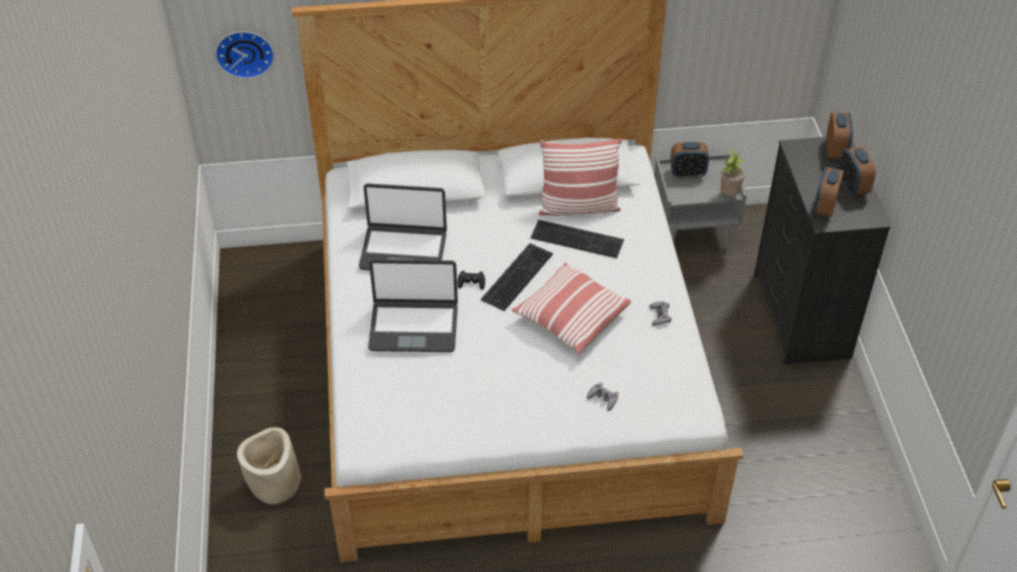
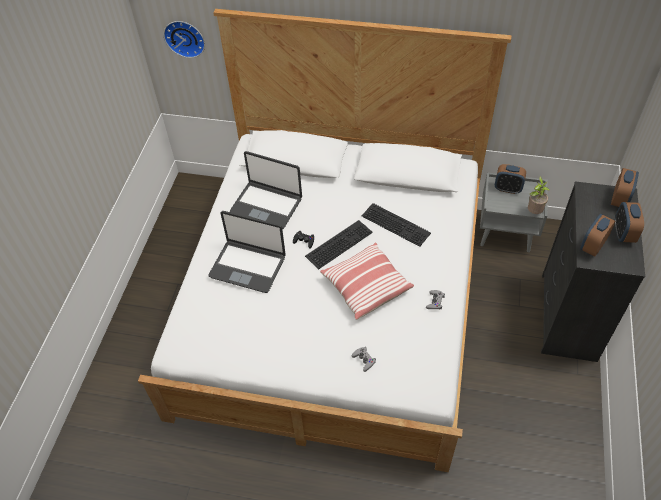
camera: 20 degrees right, 5 degrees up
beige planter [237,427,301,505] -> none
pillow [539,138,622,215] -> none

